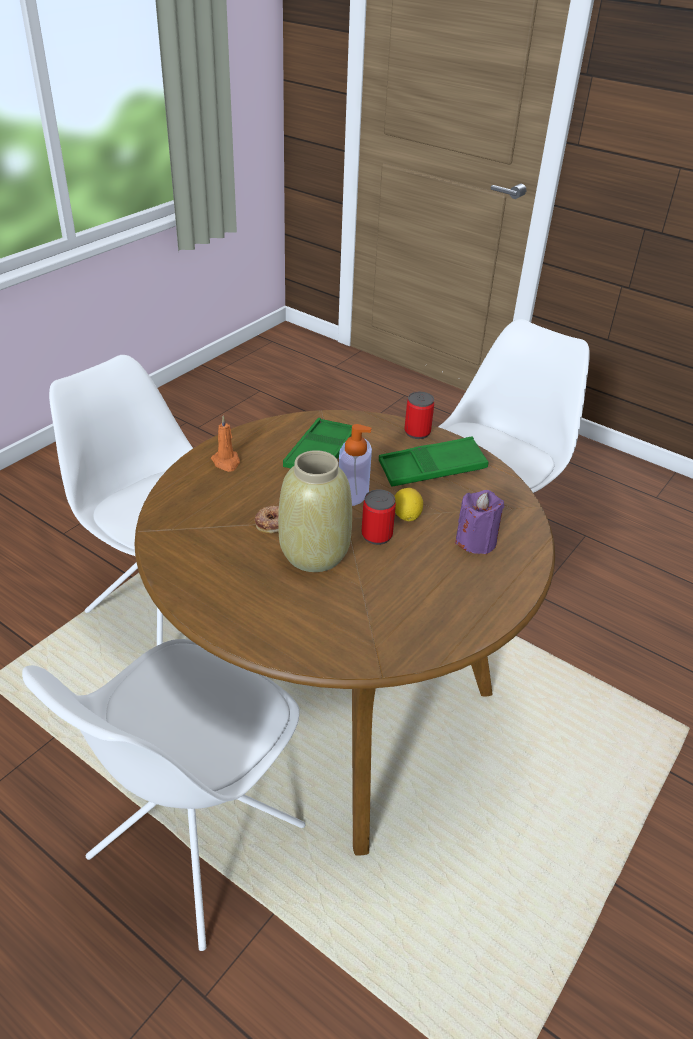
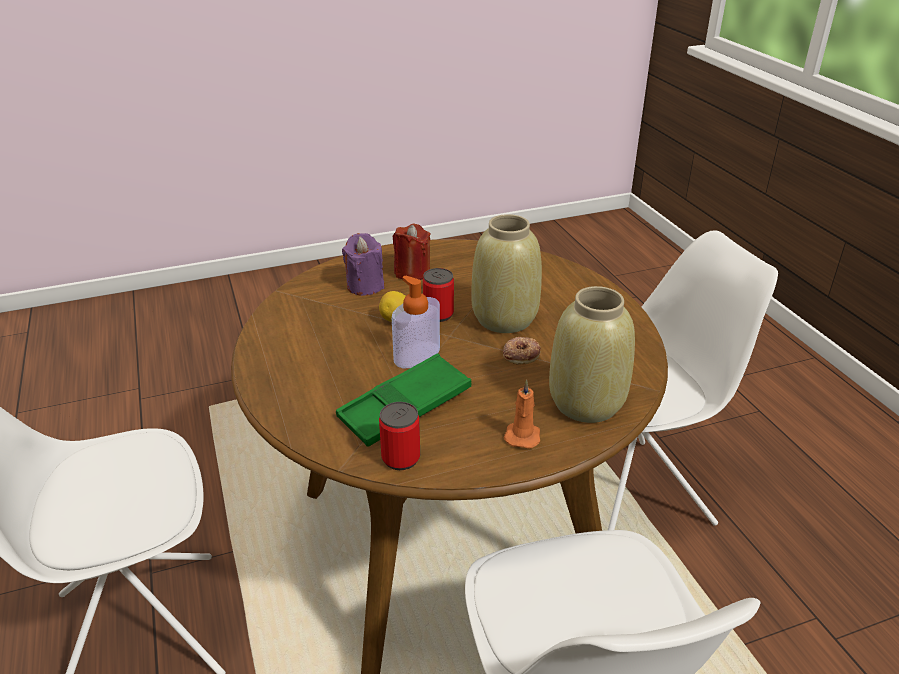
camera: 145 degrees left, 5 degrees down
green tray [379,437,489,487] -> none
can [404,392,434,439] -> can moved to [379,402,420,470]
none -> red candle [393,224,430,280]
none -> beige vase [549,286,635,423]

